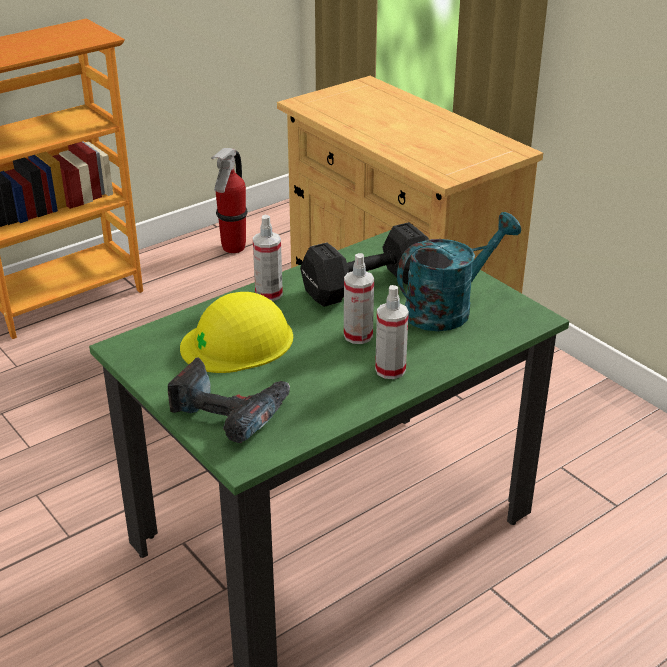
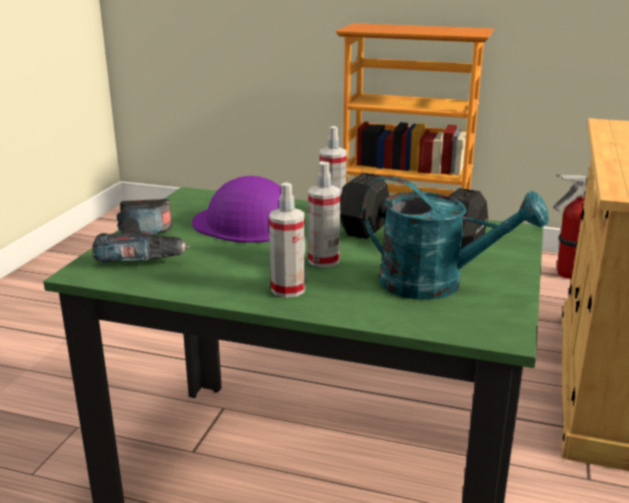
camera: 55 degrees right, 10 degrees down
yellow hard hat [180,292,293,373] -> purple hard hat [192,176,281,243]

